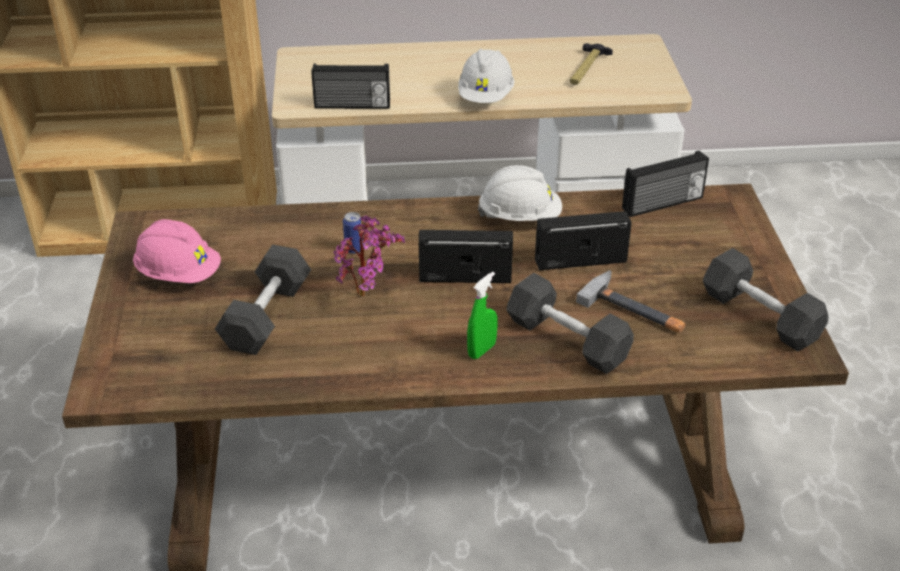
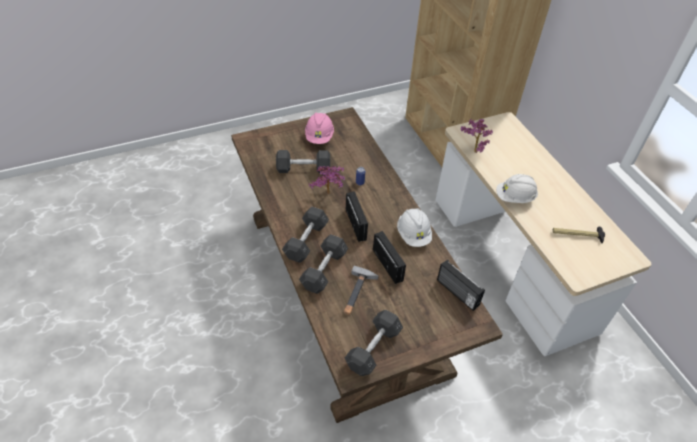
camera: 70 degrees right, 10 degrees up
radio [311,64,390,109] -> potted plant [461,119,493,153]
green spray bottle [467,272,498,359] -> grey dumbbell [282,206,329,263]

